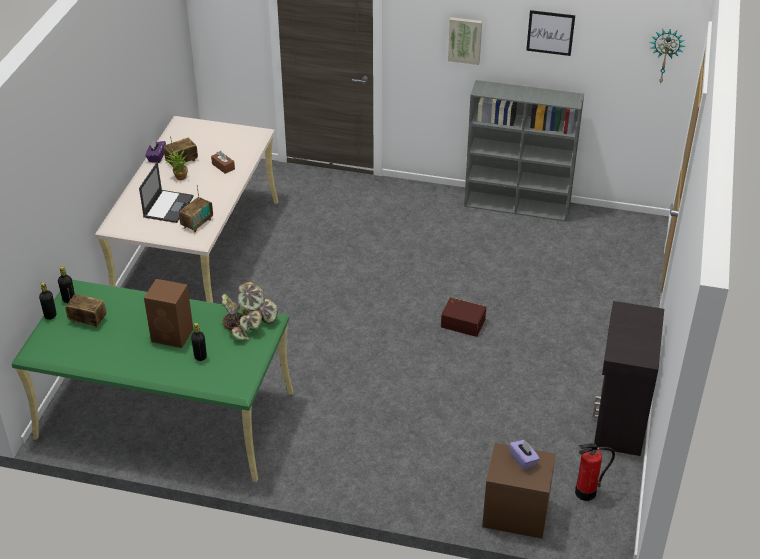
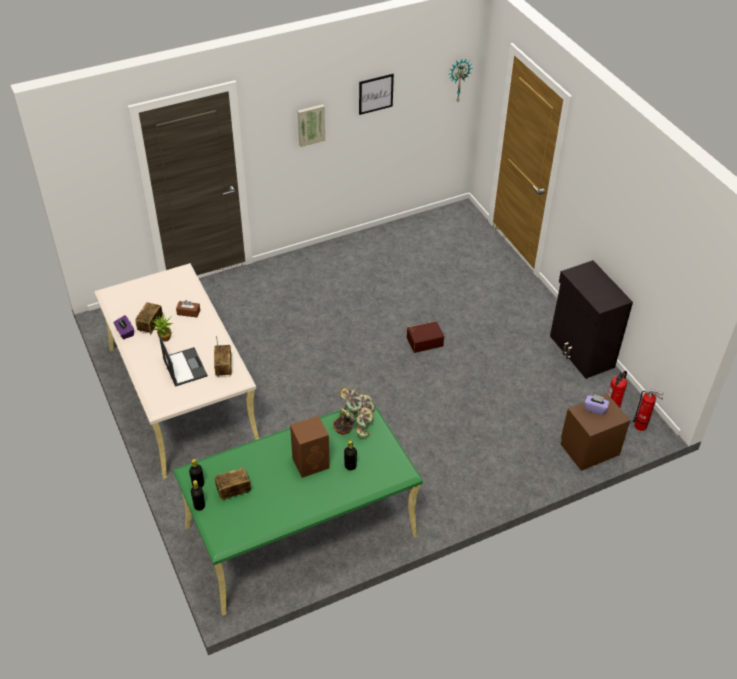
camera: 40 degrees left, 5 degrees up
grey bookcase [464,80,584,222] -> none
none -> fire extinguisher [633,390,663,431]

